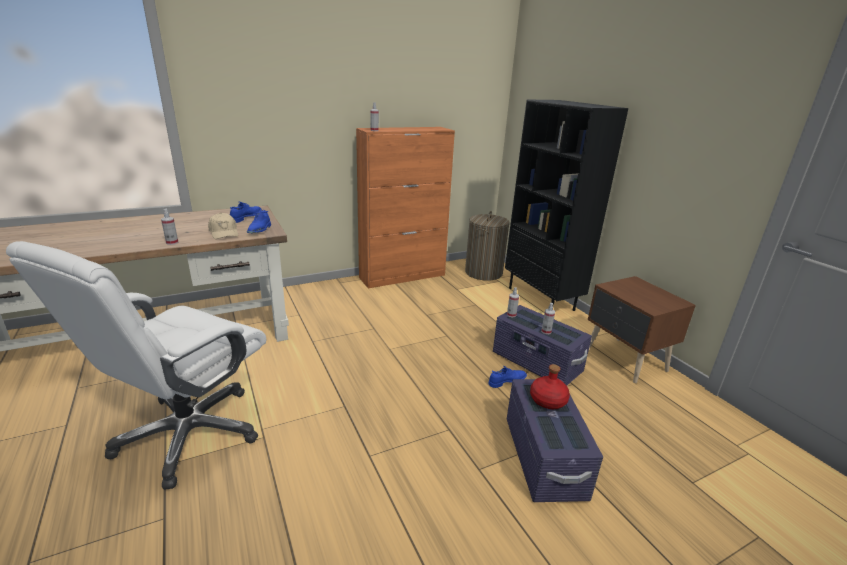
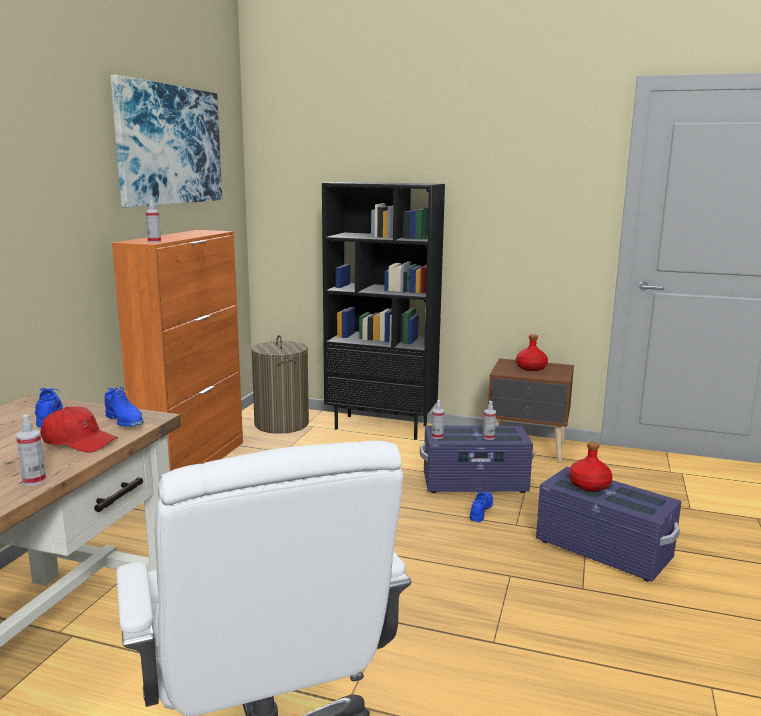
camera: 45 degrees left, 10 degrees down
beige cap [208,213,238,239] -> red cap [40,407,118,453]
none -> picture [110,75,222,208]
none -> red bottle [516,334,548,371]

